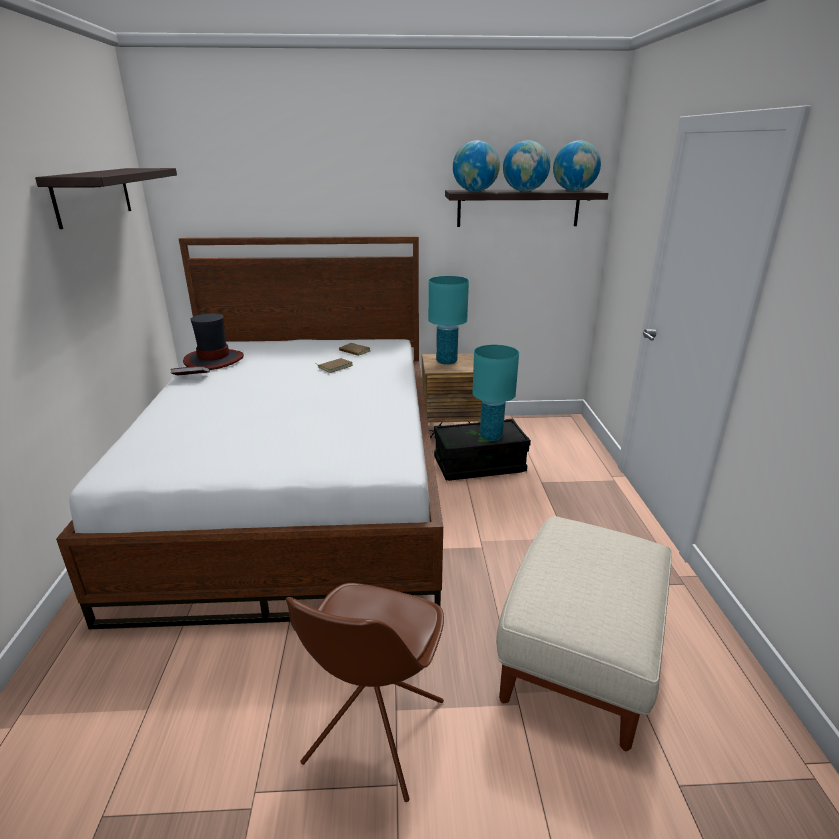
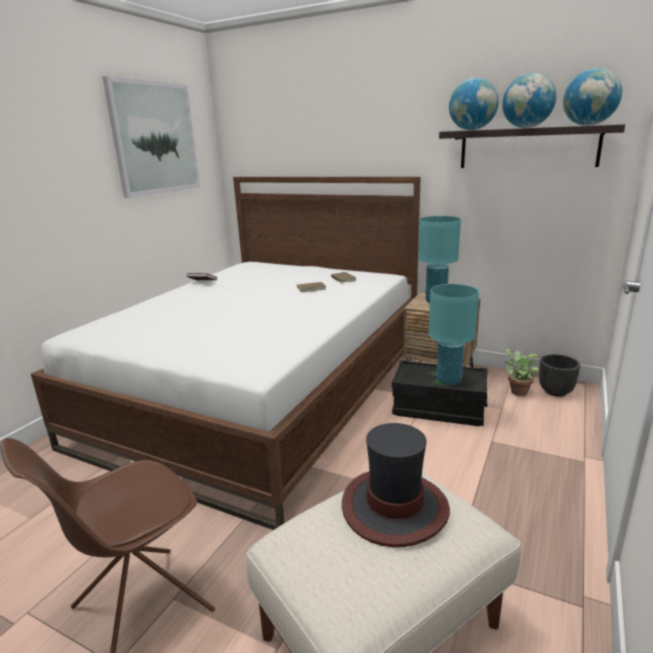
camera: 30 degrees right, 5 degrees down
shelf [35,168,177,229] -> picture [102,76,200,198]
hat [183,314,244,370] -> hat moved to [342,423,450,547]
none -> potted plant [503,348,540,396]
none -> black planter [539,354,580,397]

